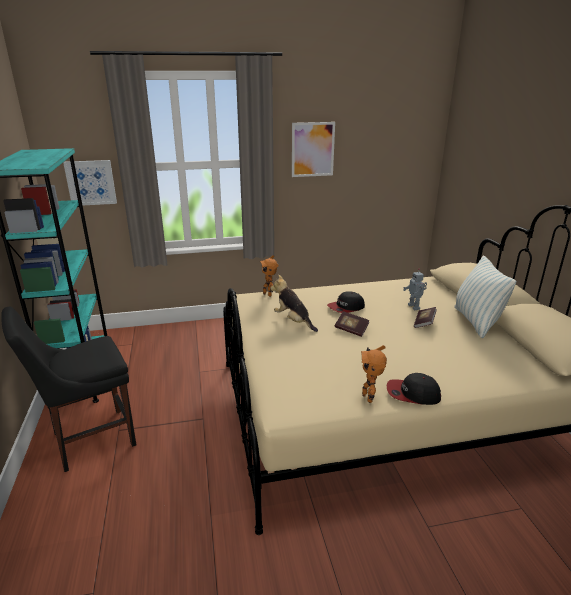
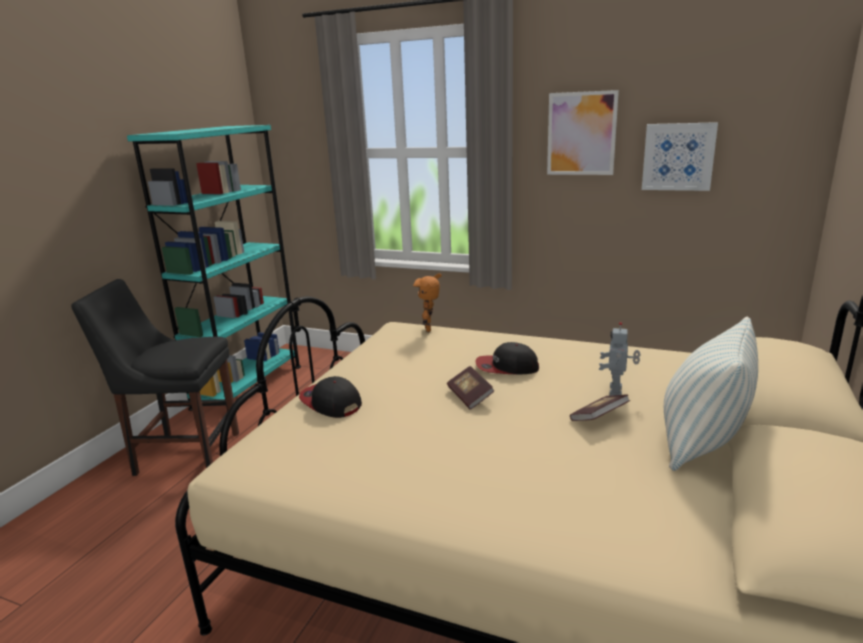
camera: 35 degrees right, 5 degrees down
picture [63,160,117,205] -> picture moved to [642,122,718,191]
plush toy [270,275,318,332] -> none
toy robot [361,345,387,403] -> none
cap [387,373,441,405] -> cap moved to [299,376,362,418]

